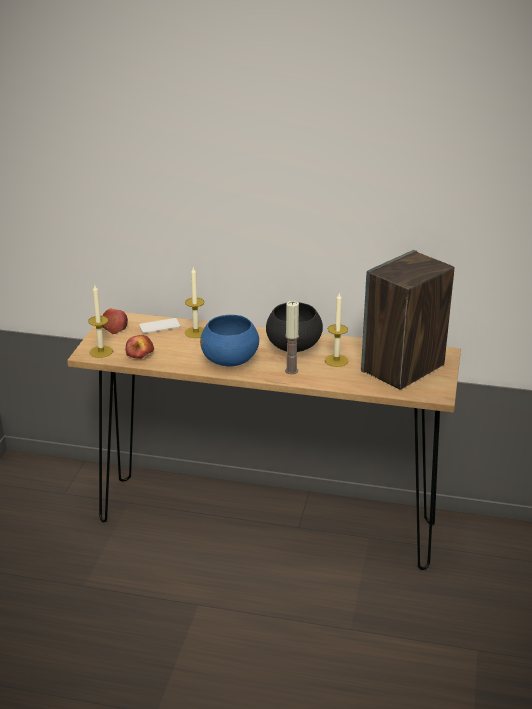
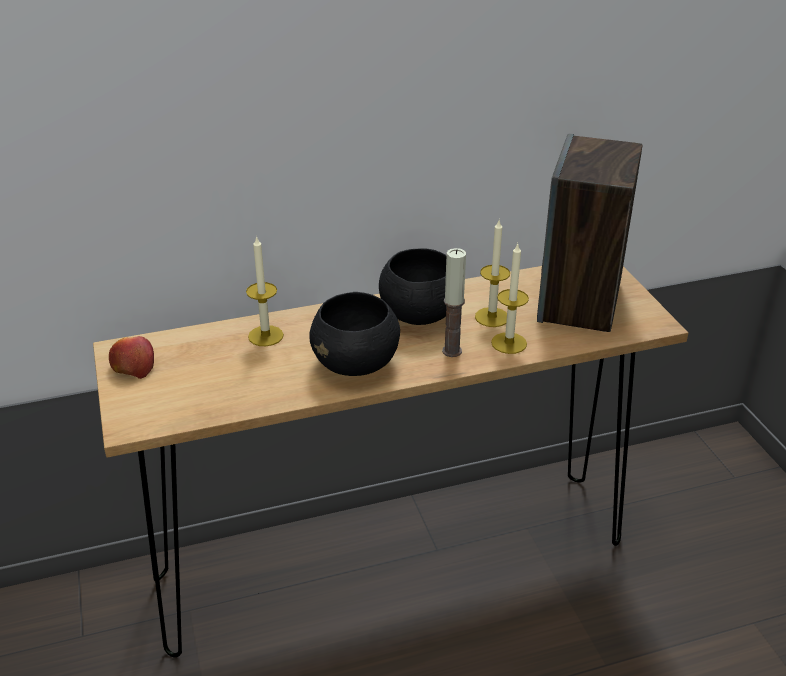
camera: 30 degrees left, 5 degrees up
candle [88,285,113,358] -> candle moved to [491,242,529,354]
apple [125,335,154,359] -> none
phone [139,318,181,334] -> none
blue bowl [200,315,259,366] -> black bowl [309,292,400,376]

